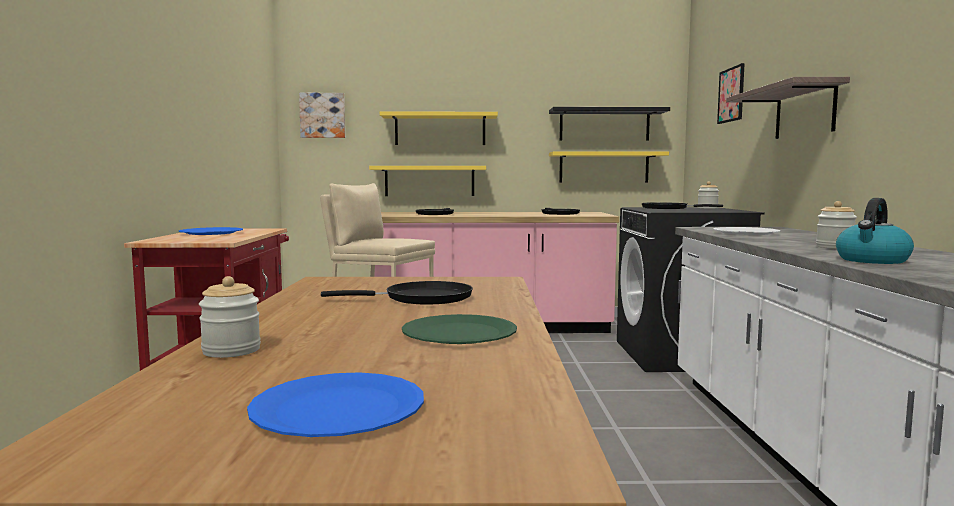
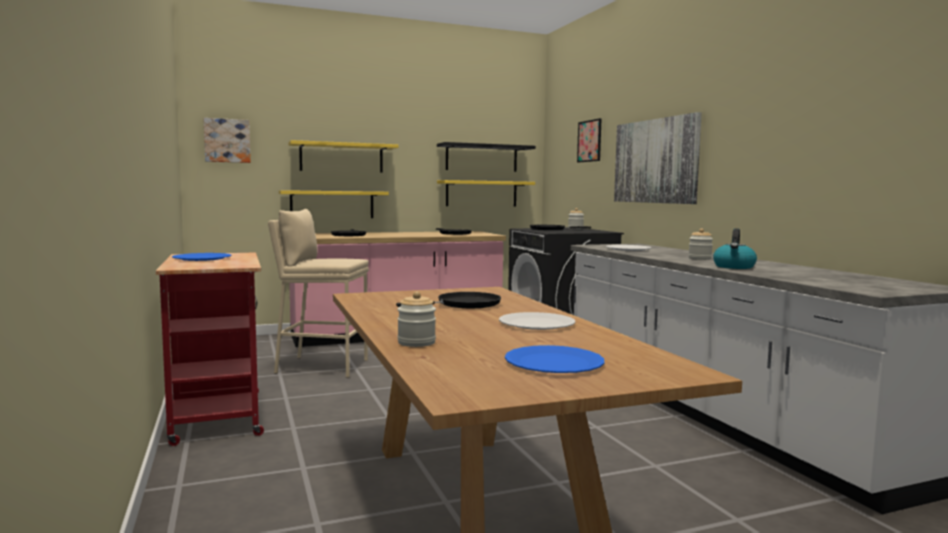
camera: 20 degrees left, 0 degrees up
green plate [402,314,517,344] -> white plate [499,312,576,330]
shelf [726,77,850,139] -> picture [614,112,702,204]

